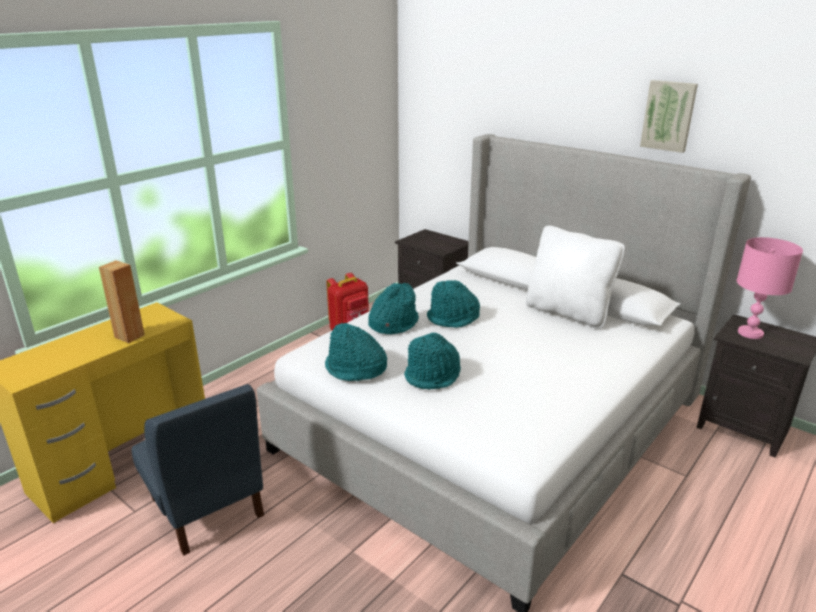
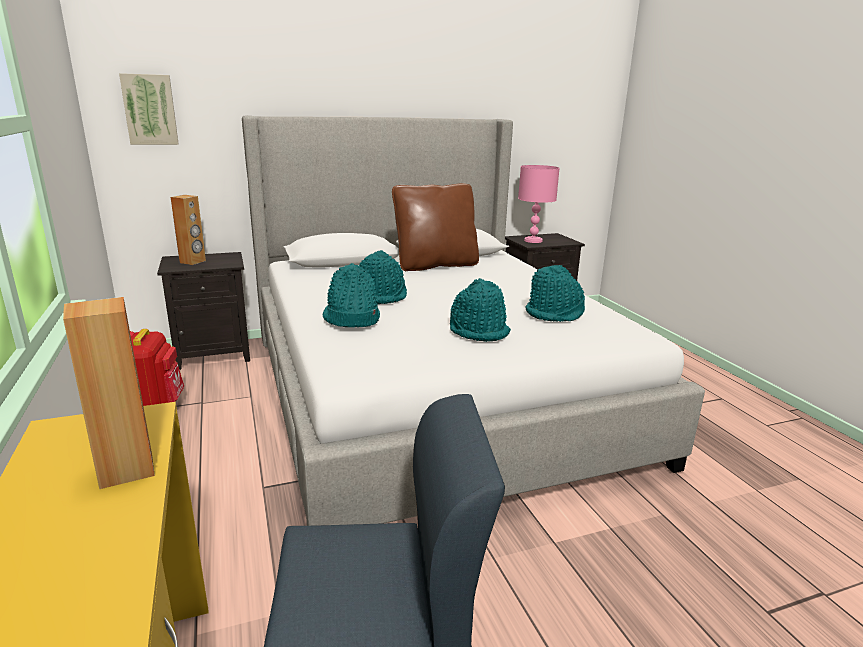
camera: 60 degrees left, 5 degrees down
turquoise hat [325,323,387,381] -> turquoise hat moved to [525,265,585,322]
white pillow [526,226,625,329] -> brown pillow [392,183,479,271]
picture [640,80,698,153] -> picture moved to [119,73,179,145]
none -> brown speaker [170,195,206,265]

